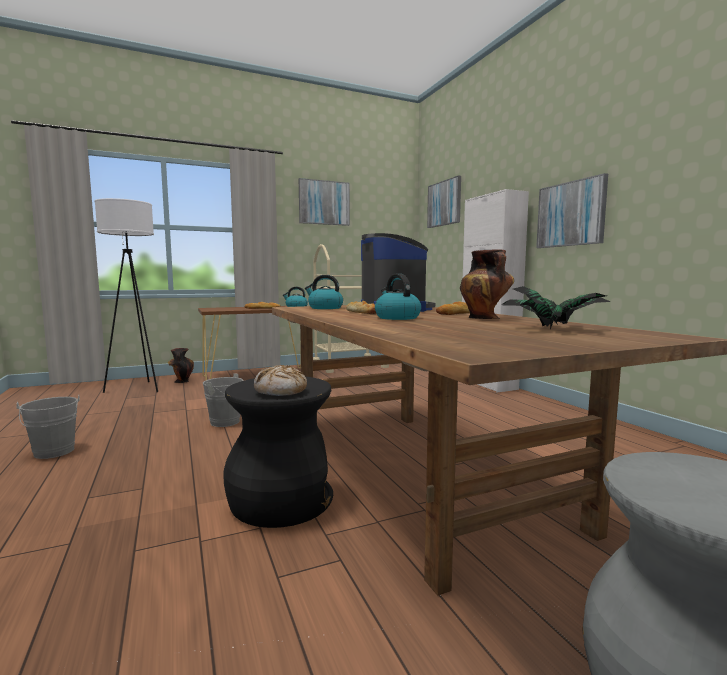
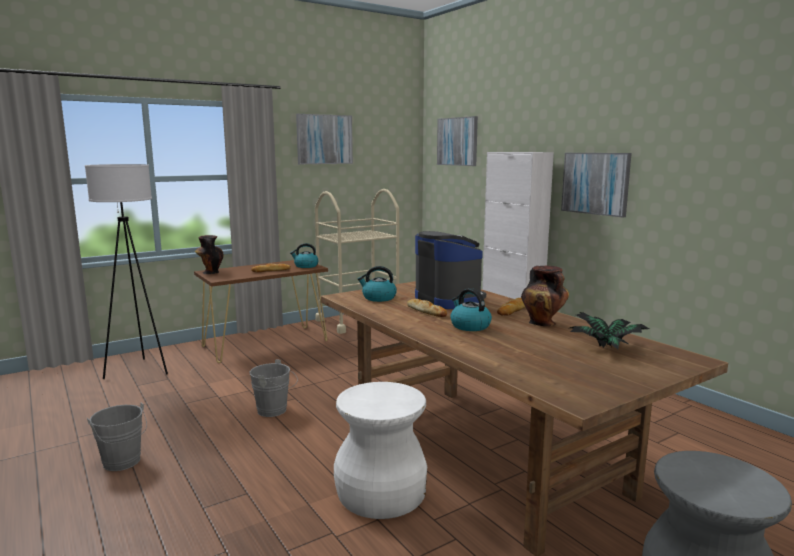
camera: 10 degrees left, 5 degrees up
vase [168,348,194,383] -> vase moved to [195,235,224,274]
black stool [224,376,333,528] -> white stool [334,382,427,519]
bread [254,365,307,396] -> none

